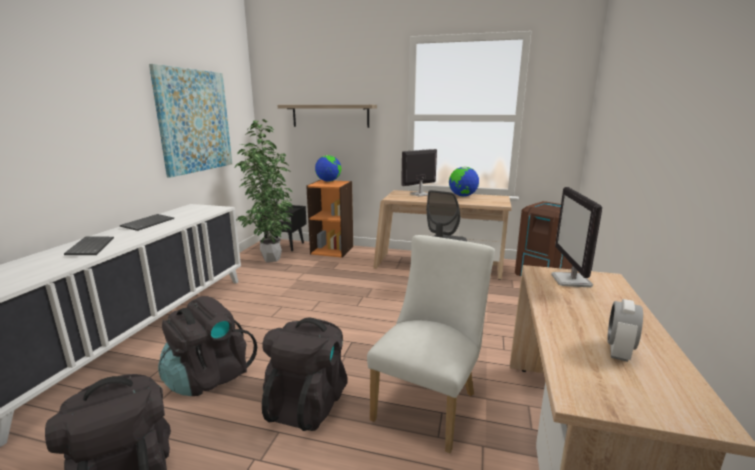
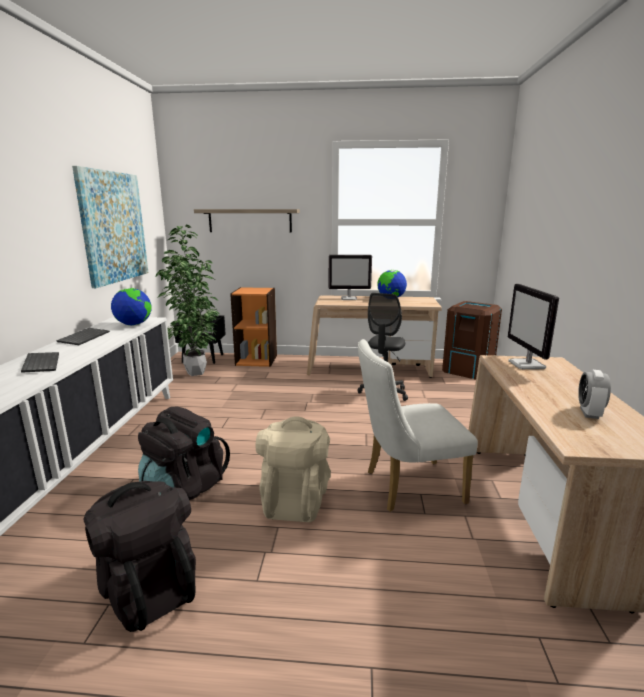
camera: 10 degrees left, 0 degrees up
black backpack [262,318,348,431] -> beige backpack [256,416,331,522]
globe [315,155,341,182] -> globe moved to [111,288,152,326]
white chair [367,235,495,453] -> white chair turned 120 degrees counterclockwise [358,339,478,512]
monitor [401,149,437,197] -> monitor turned 135 degrees counterclockwise [329,255,372,300]

